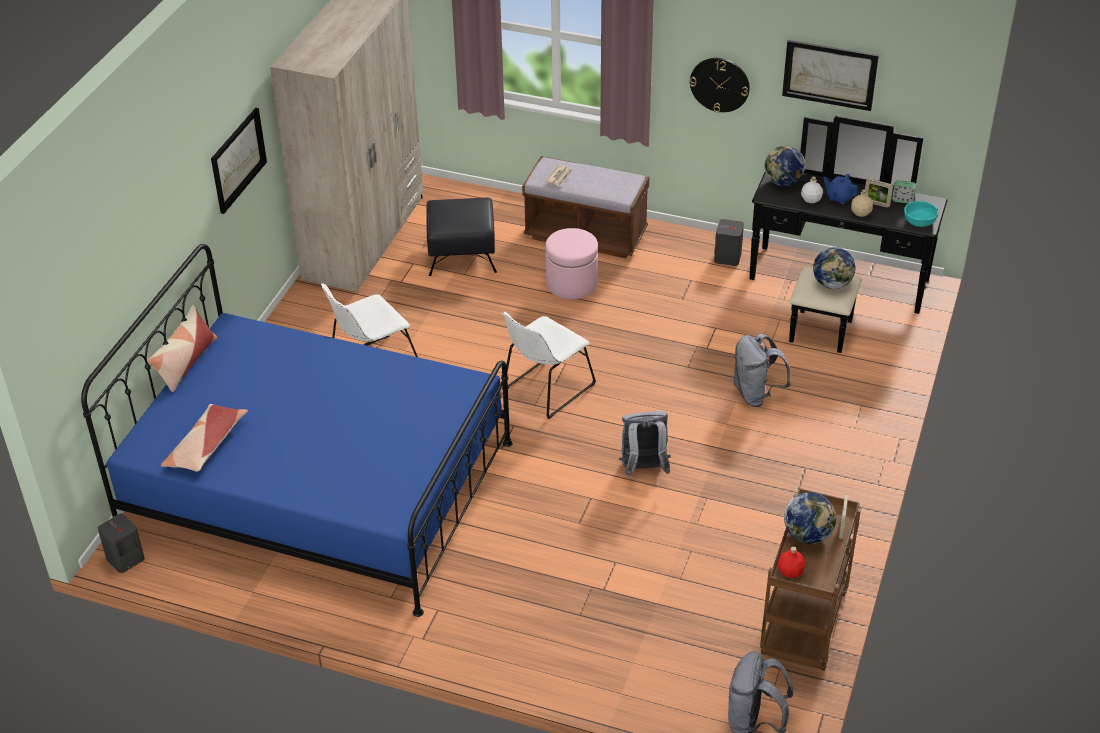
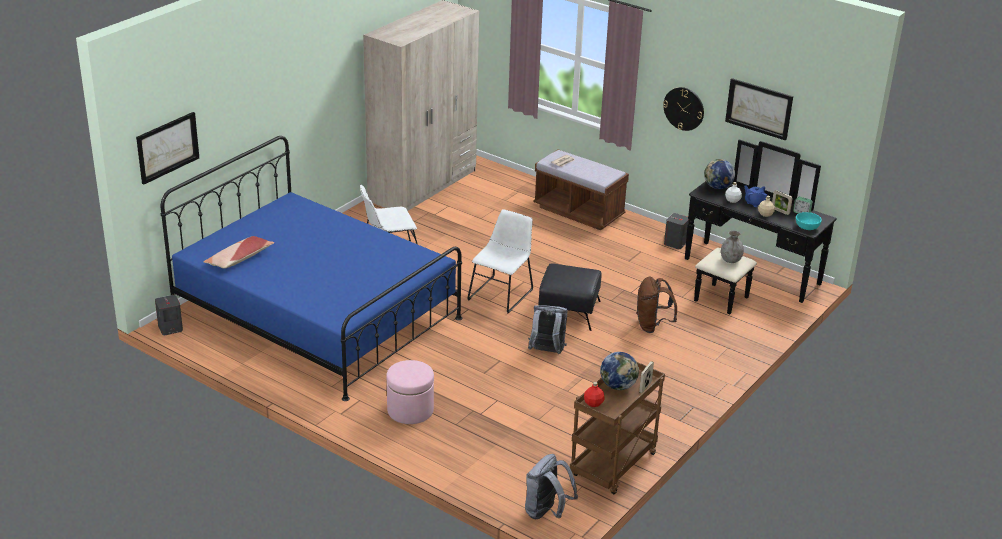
camera: 15 degrees right, 10 degrees down
pillow [147,305,217,392] -> none
picture [211,108,267,214] -> picture moved to [136,112,199,185]
black ottoman [426,198,497,276] -> black ottoman moved to [539,263,602,331]
white chair [502,312,596,419] -> white chair turned 150 degrees clockwise [467,209,533,314]
pink ottoman [545,228,598,299] -> pink ottoman moved to [386,360,434,424]
grey backpack [733,334,791,407] -> brown backpack [636,277,677,333]
globe [813,247,855,289] -> grey vase [721,230,744,263]

